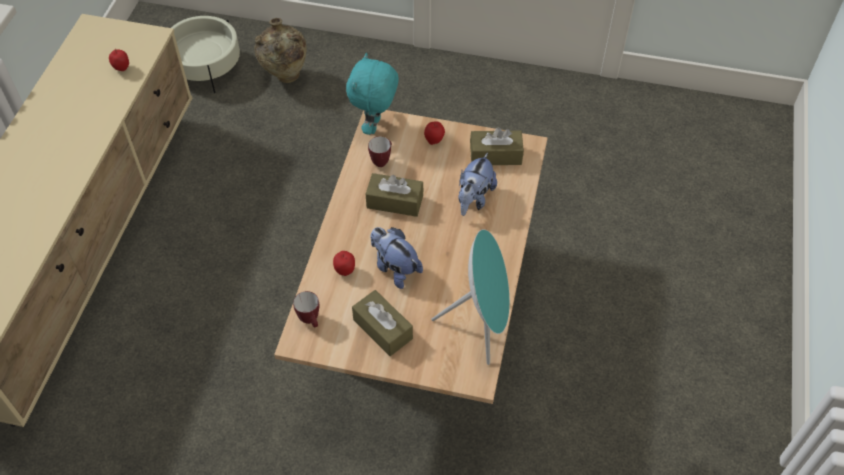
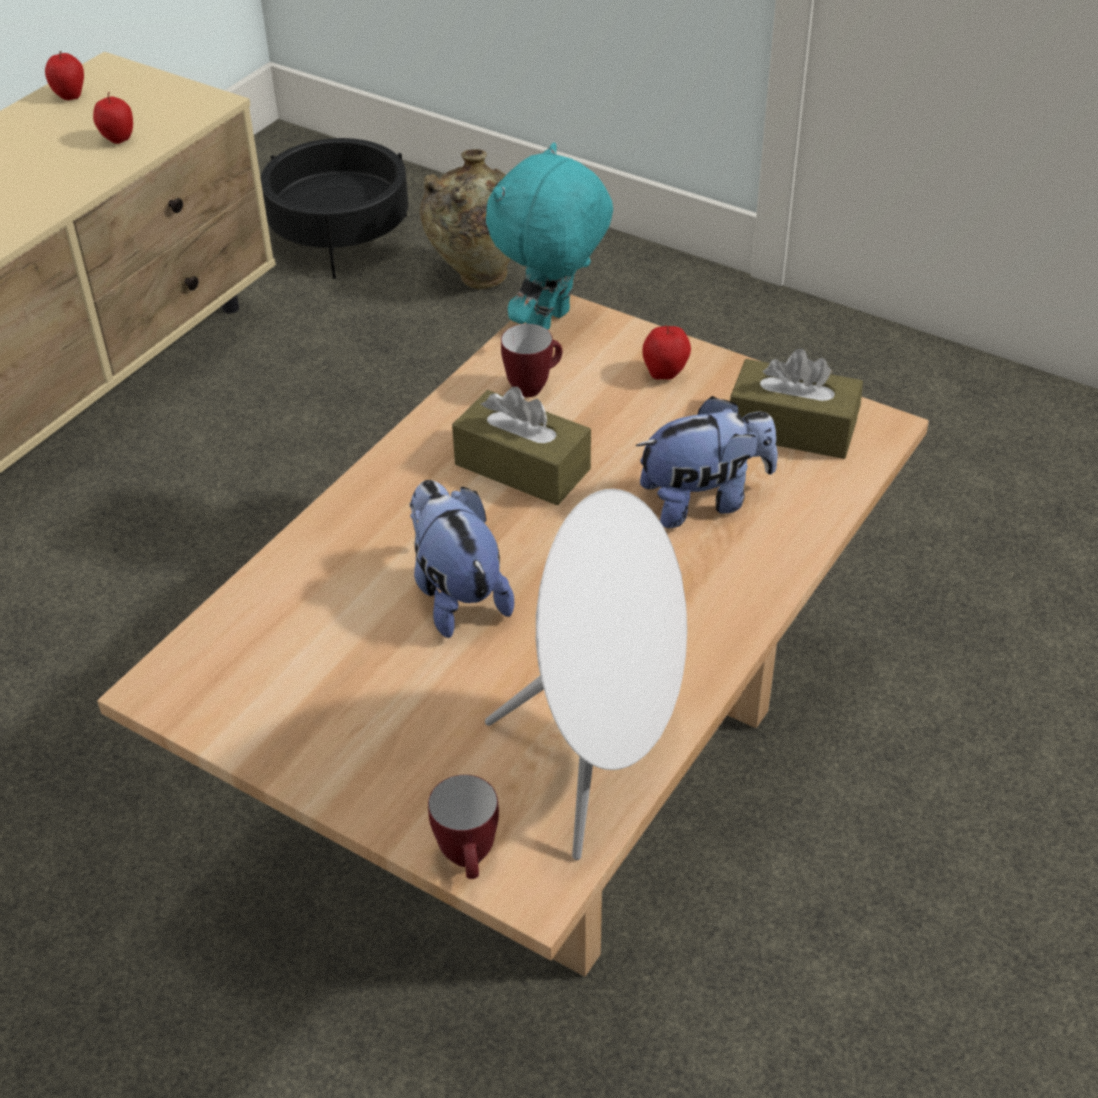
camera: 20 degrees right, 10 degrees down
beige planter [171,16,240,93] -> black planter [261,138,408,279]
mug [293,291,319,328] -> mug moved to [428,775,499,879]
apple [333,251,355,276] -> apple moved to [45,51,84,100]
brown tissue box [352,290,413,356] -> none
turquoise speaker [431,229,510,365] -> white speaker [485,489,687,860]
plush toy [459,153,497,216] -> plush toy turned 150 degrees counterclockwise [636,396,778,528]

